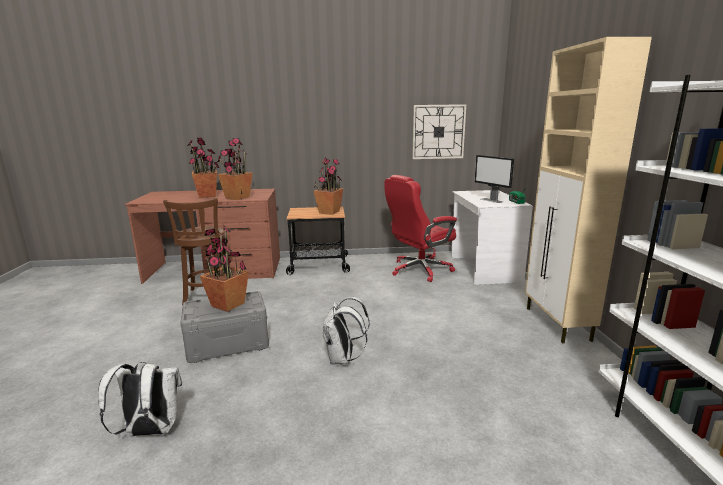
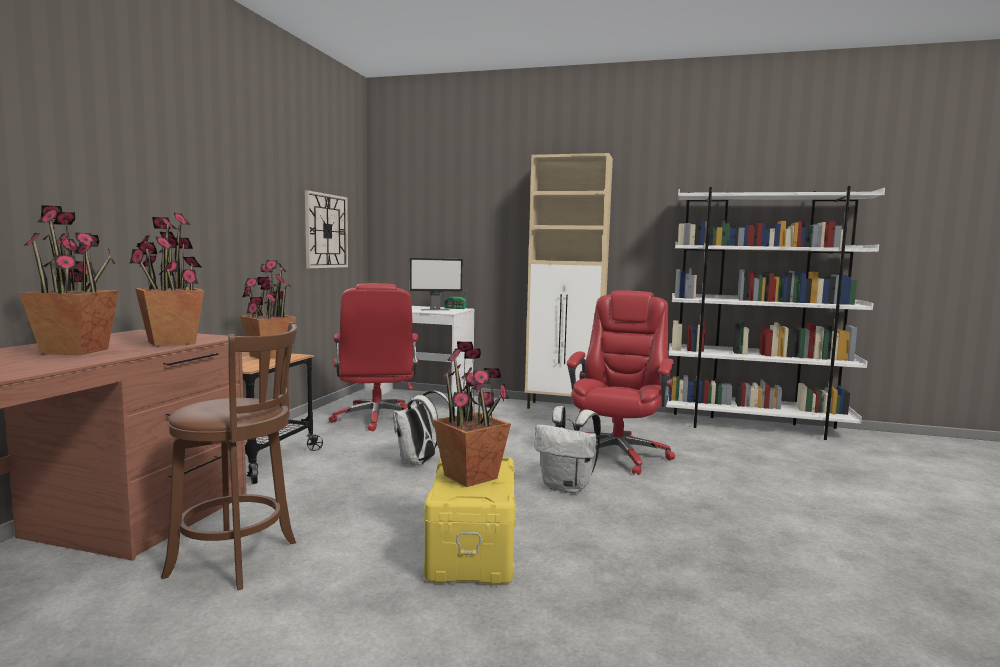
camera: 70 degrees left, 10 degrees down
white backpack [98,362,182,436] -> white backpack moved to [393,391,450,465]
grey storage box [180,291,269,363] -> yellow storage box [424,457,516,585]
none -> red office chair [567,290,675,475]

